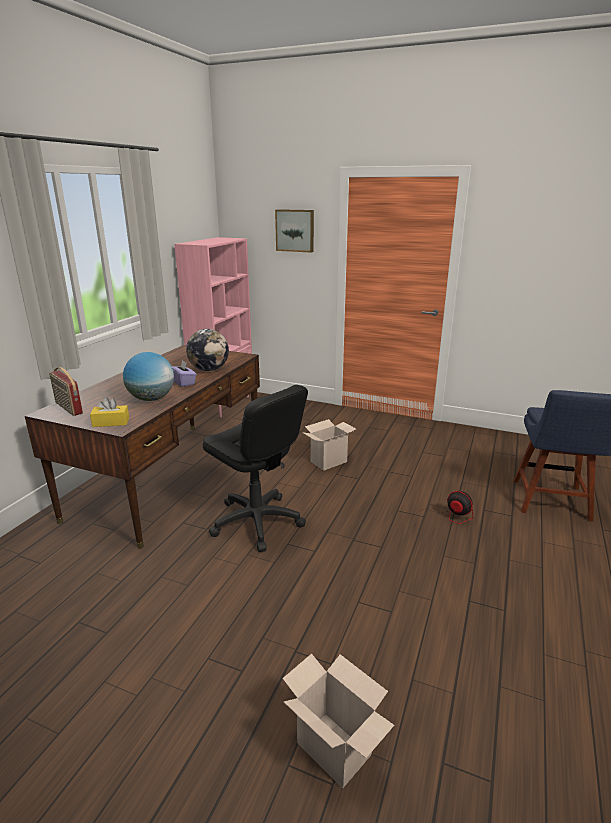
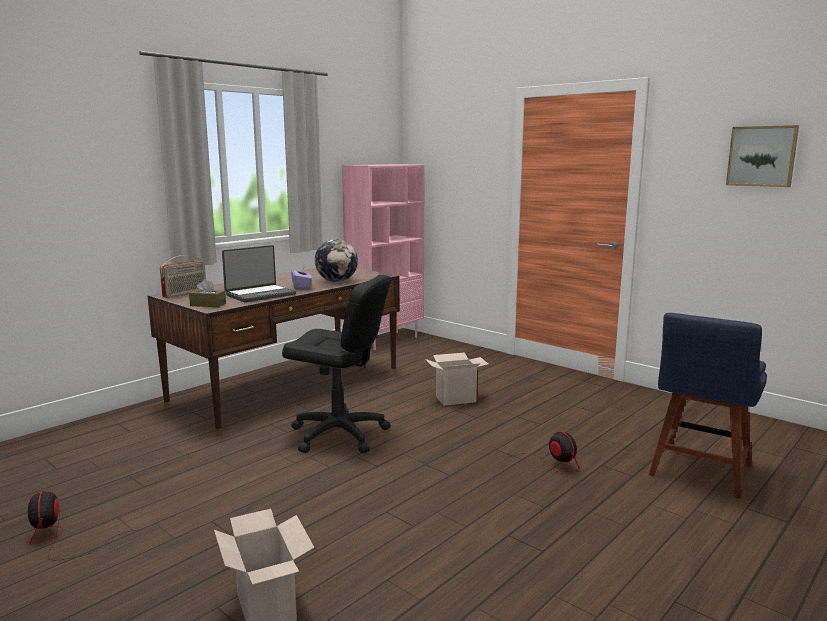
camera: 20 degrees right, 10 degrees down
radio [49,367,83,416] -> radio turned 120 degrees counterclockwise [160,255,206,298]
yellow tissue box [90,397,129,427] -> brown tissue box [189,279,226,307]
globe [123,352,174,401] -> laptop [222,245,296,302]
black office chair [203,385,308,552] -> black office chair turned 45 degrees counterclockwise [282,275,391,453]
picture [275,209,314,253] -> picture moved to [726,125,799,187]
none -> fan [28,491,136,561]

